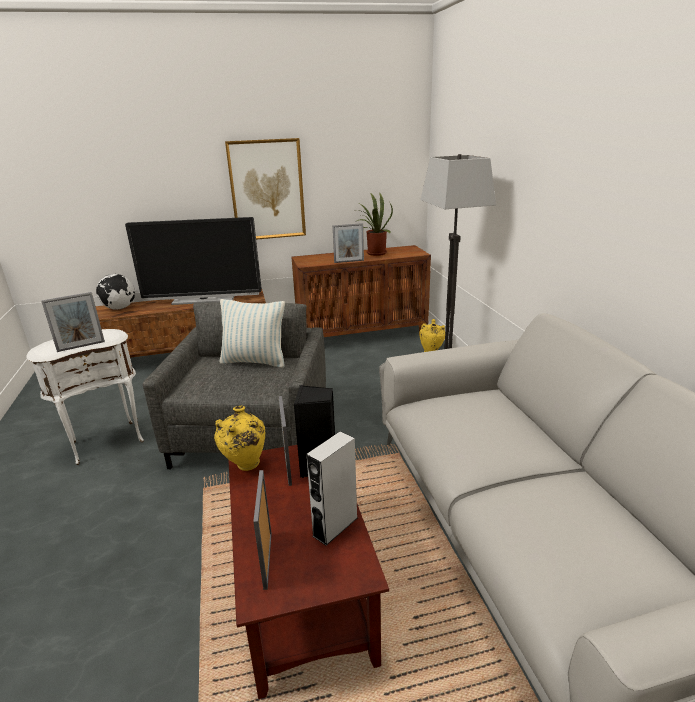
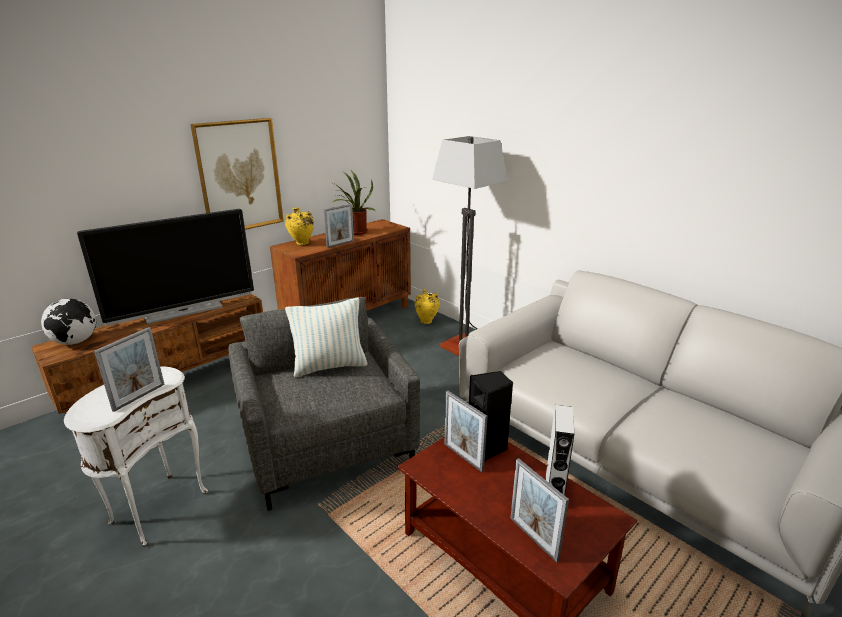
camera: 30 degrees left, 0 degrees up
yellow vase [214,406,265,471] -> yellow vase moved to [285,207,314,245]

